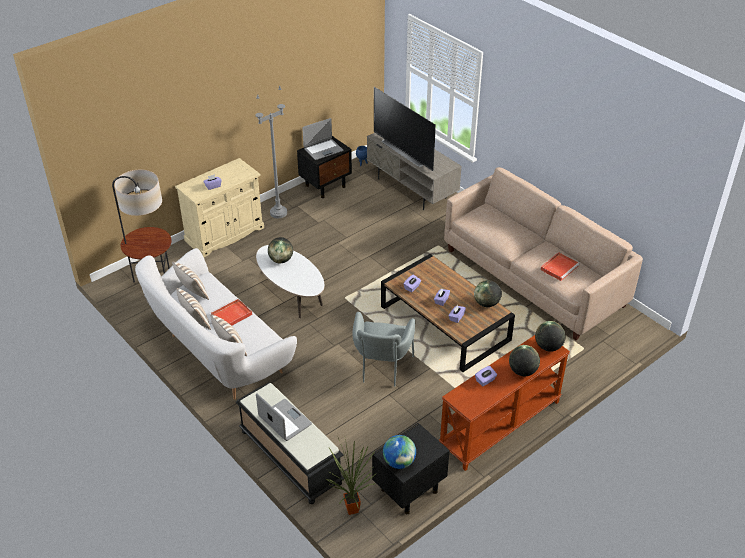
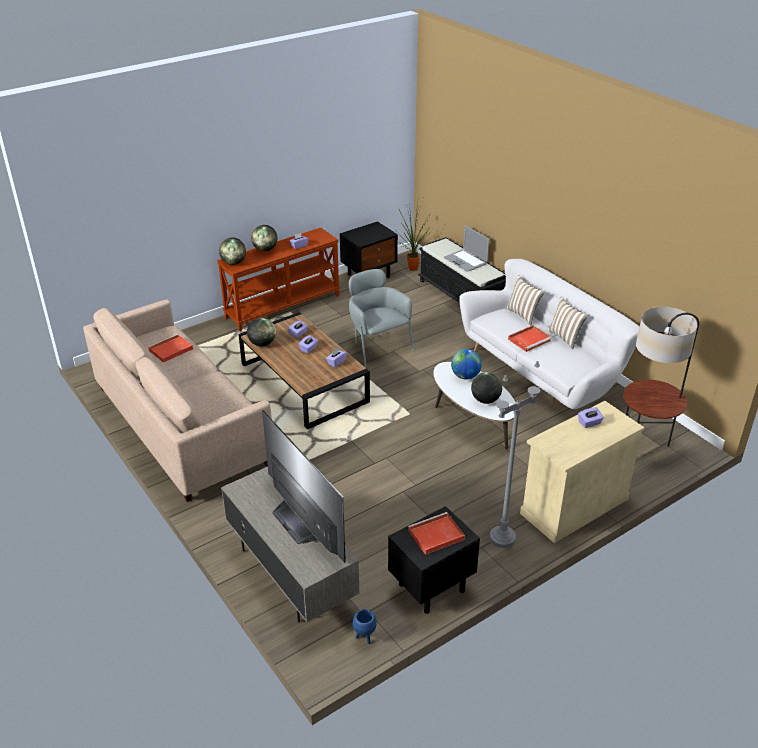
camera: 175 degrees left, 5 degrees down
pillow [172,262,209,300] -> none
laptop [302,118,343,160] -> red tray [408,512,465,555]
grey armchair [352,312,415,387] -> grey armchair turned 45 degrees counterclockwise [349,269,414,368]
globe [383,435,416,469] -> globe moved to [451,349,482,380]

